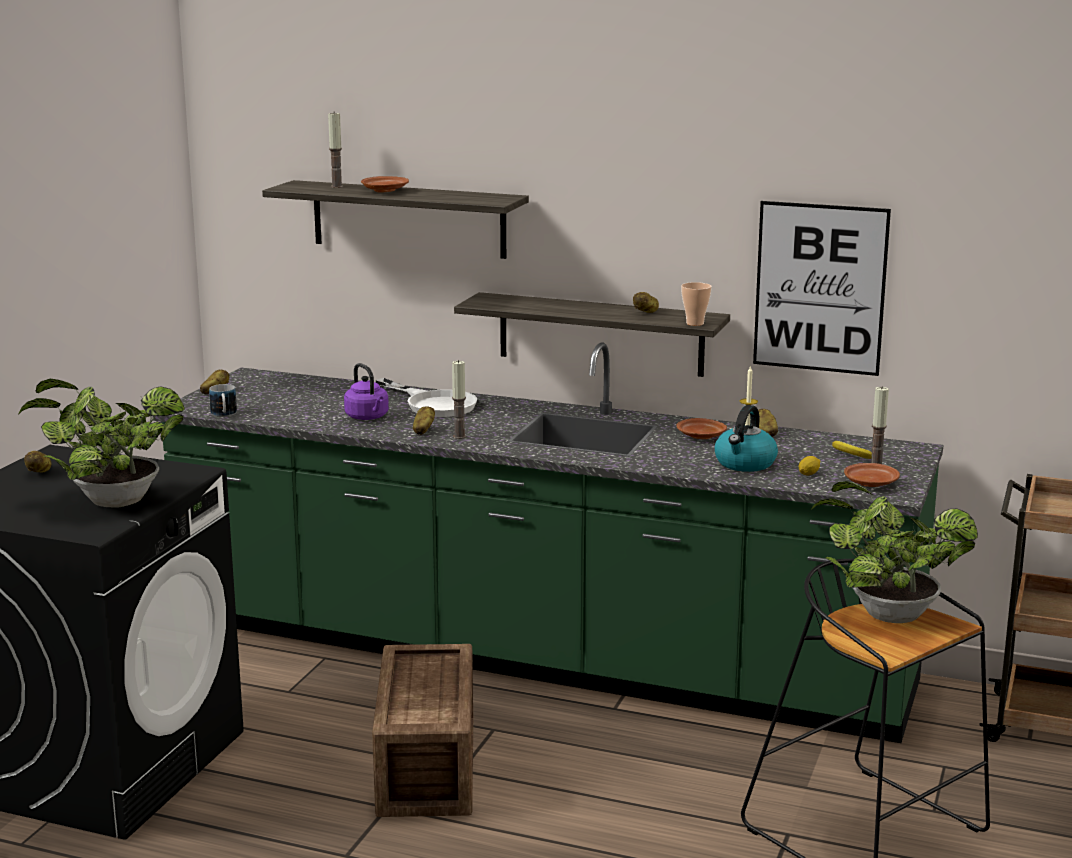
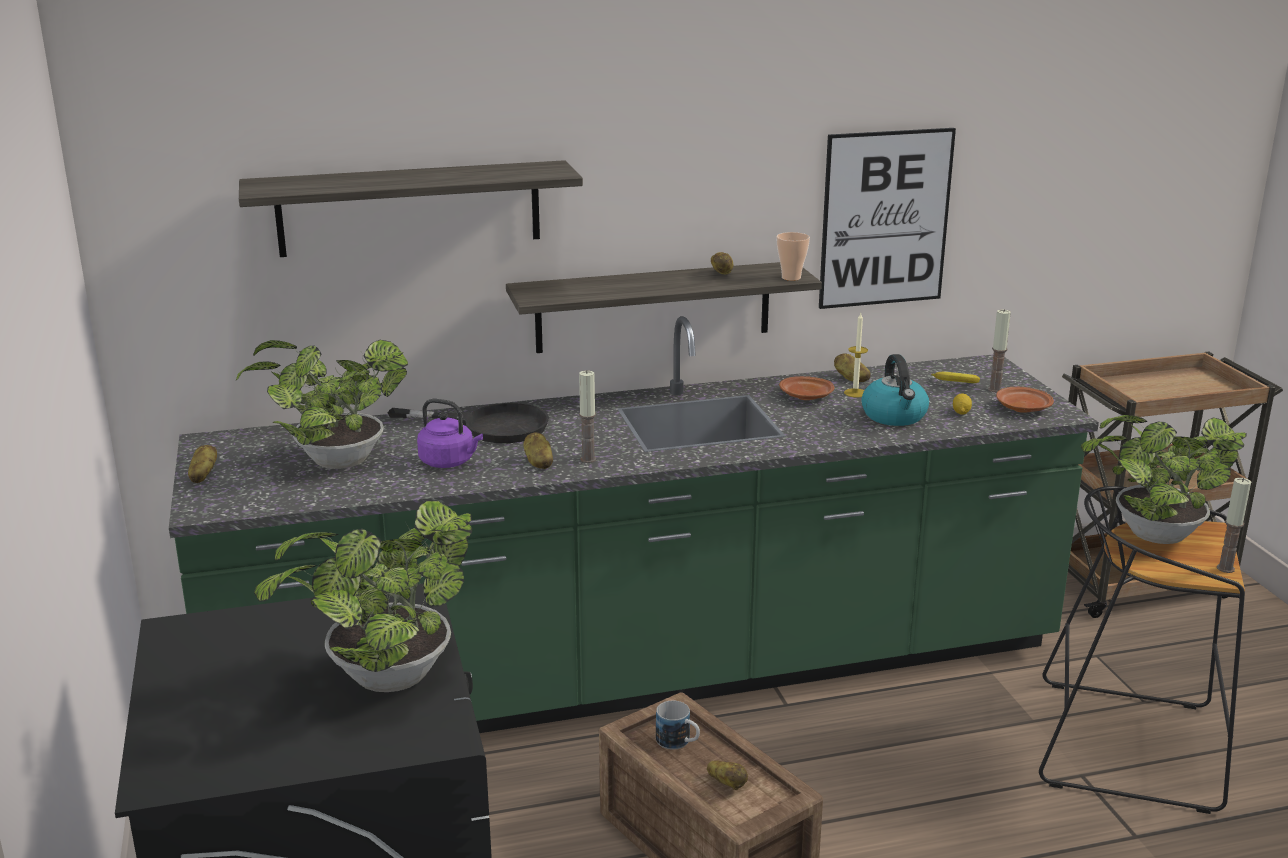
camera: 35 degrees left, 5 degrees up
potato [24,451,51,472] -> potato moved to [707,760,748,790]
mug [209,384,237,417] -> mug moved to [656,701,700,750]
candle [328,111,343,188] -> candle moved to [1217,478,1251,573]
brown plate [361,176,409,193] -> none
white frying pan [375,378,478,417] -> black frying pan [388,403,549,443]
none -> potted plant [236,340,408,469]

